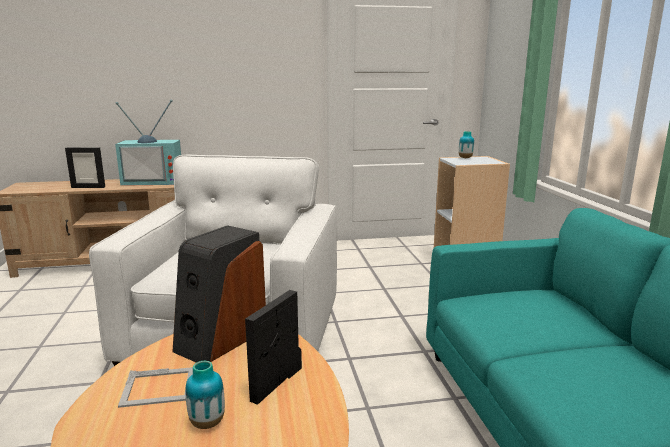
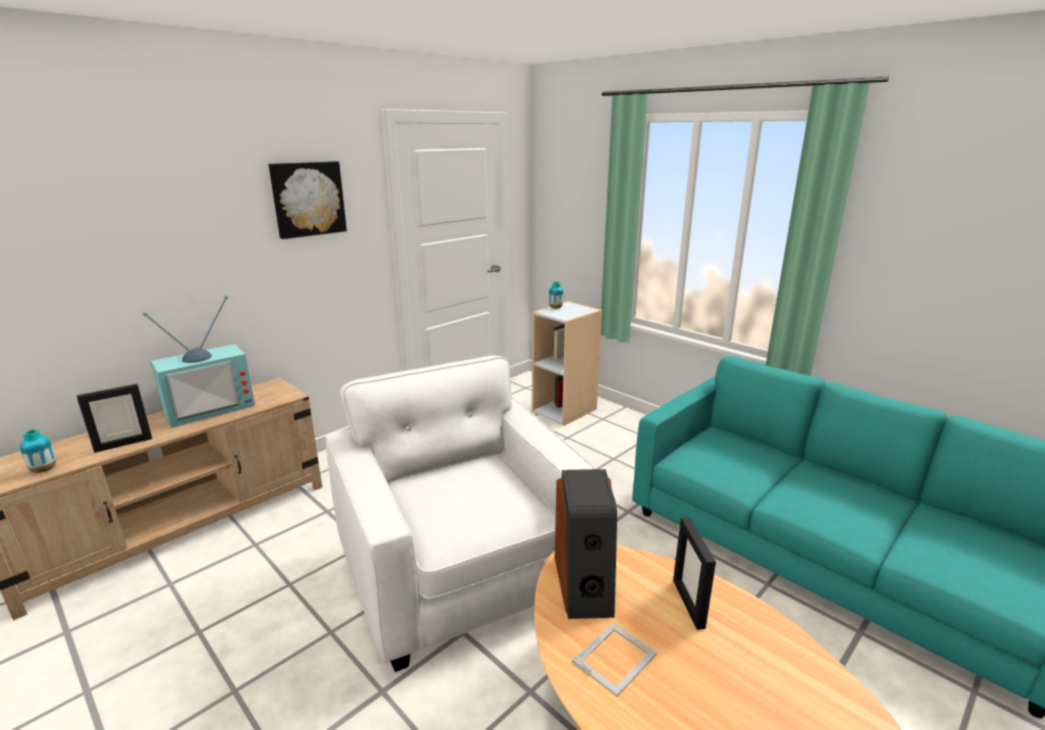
camera: 35 degrees left, 5 degrees up
vase [186,361,225,429] -> vase moved to [20,429,56,473]
none -> picture [269,161,347,239]

